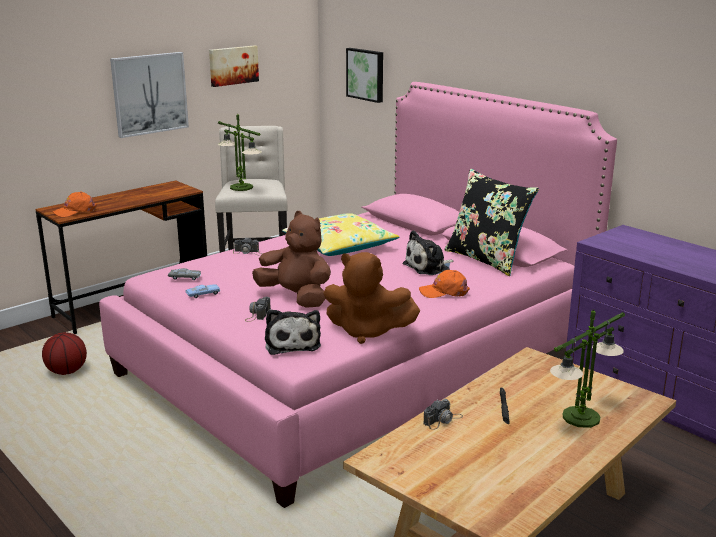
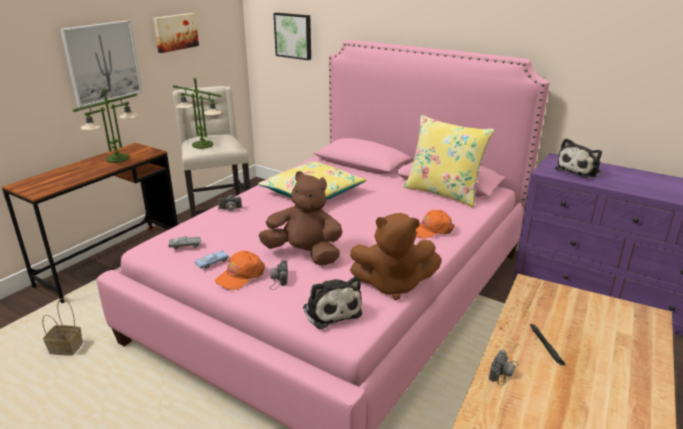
camera: 15 degrees left, 5 degrees up
basketball [42,332,87,375] -> basket [42,299,83,355]
orange cap [52,191,97,217] -> orange cap moved to [215,251,265,290]
plush toy [403,230,453,275] -> plush toy moved to [555,138,602,178]
black pillow [444,169,539,276] -> yellow pillow [403,115,495,207]
table lamp [550,310,625,428] -> table lamp moved to [73,88,138,163]

